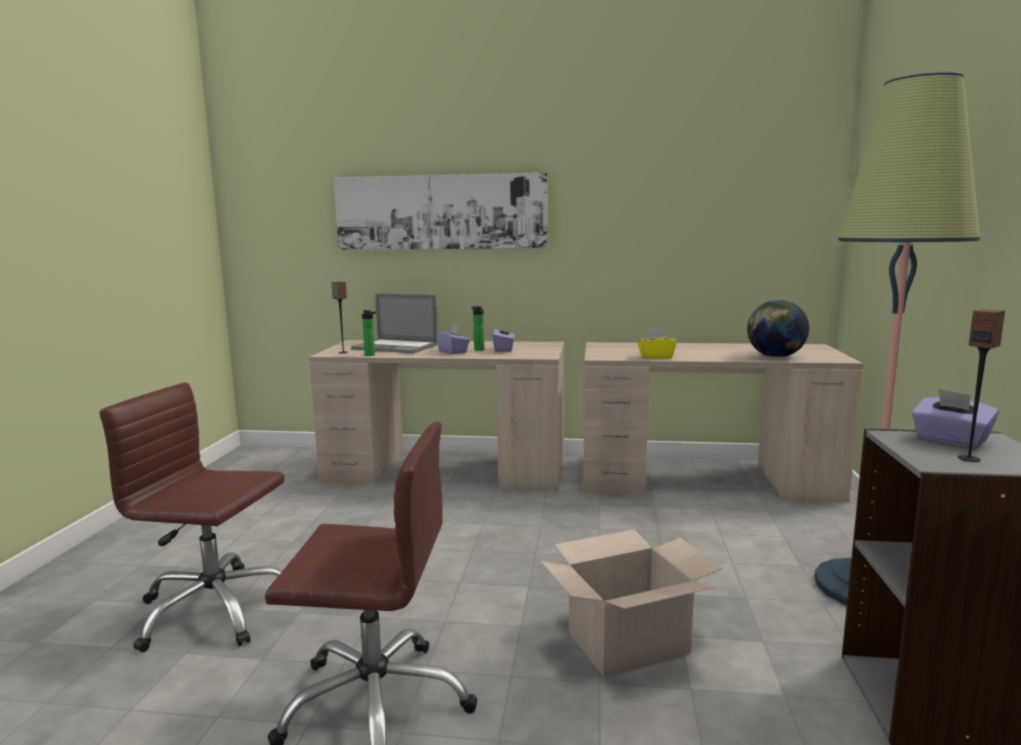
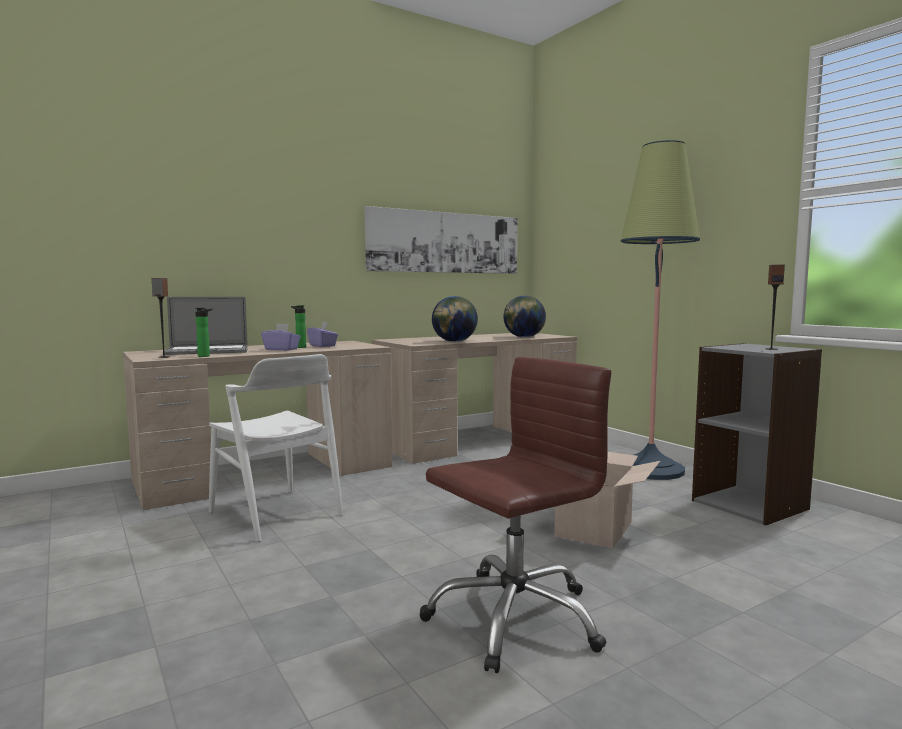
camera: 40 degrees left, 5 degrees down
brown office chair [99,383,284,652] -> none
picture [334,173,548,250] -> picture moved to [364,206,518,274]
yellow tissue box [637,329,677,359] -> globe [432,296,478,342]
purple tissue box [912,389,999,448] -> none
none -> white chair [209,354,343,542]

